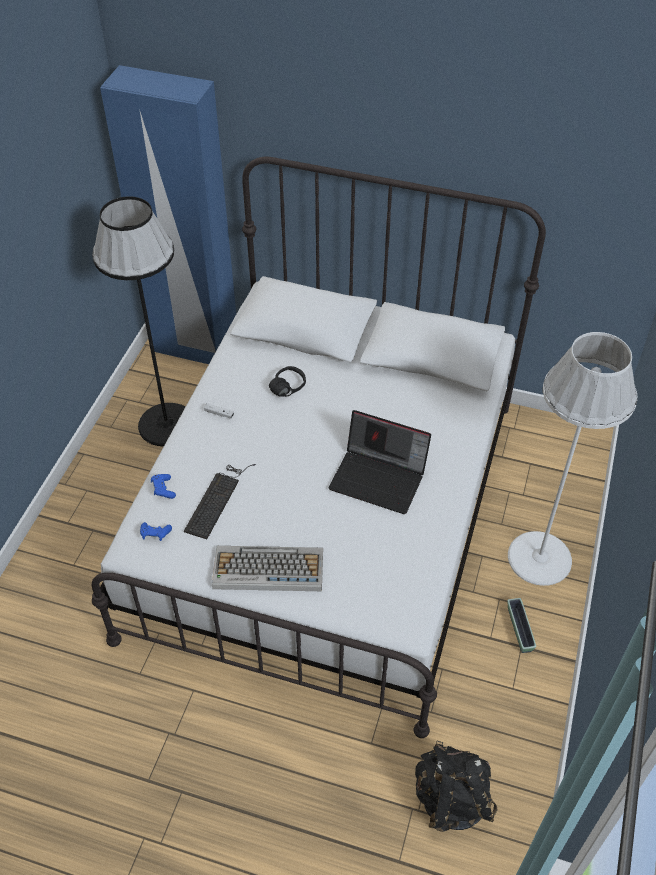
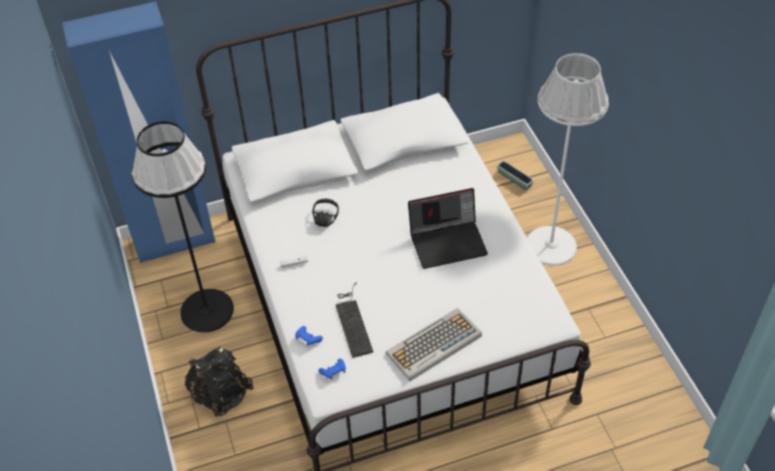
camera: 35 degrees left, 0 degrees up
black backpack [415,741,497,832] -> black backpack moved to [185,347,254,417]
planter [507,598,536,653] -> planter moved to [497,160,534,190]

